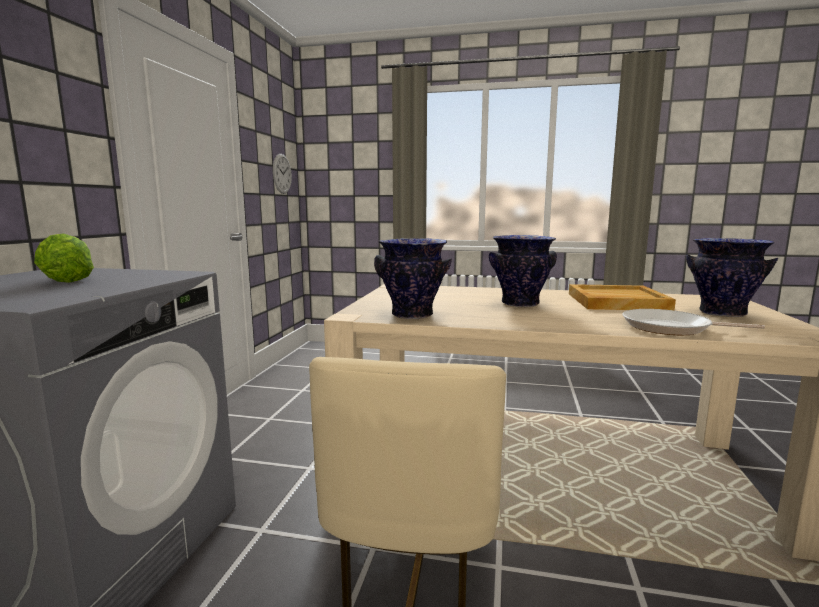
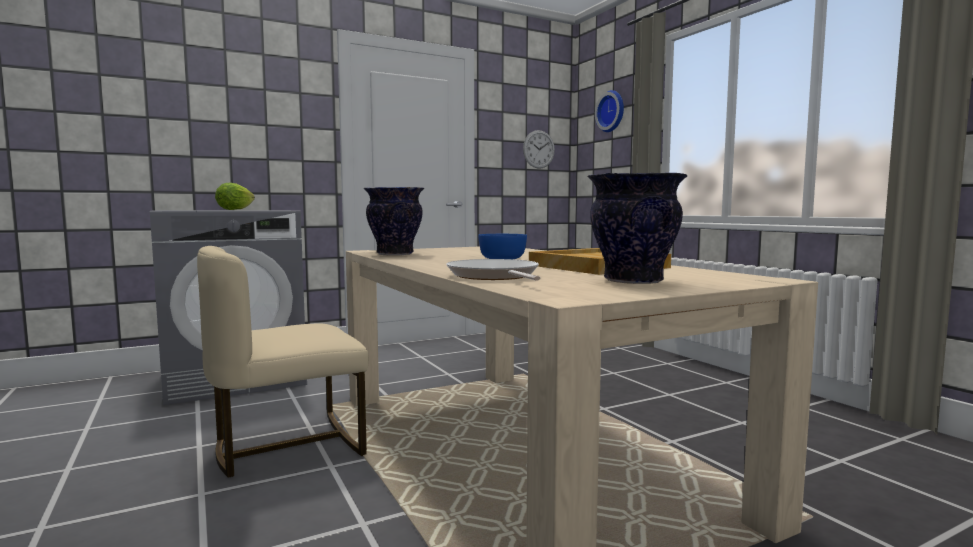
camera: 50 degrees right, 5 degrees down
vase [489,235,557,307] -> blue bowl [478,234,527,259]
none -> wall clock [595,90,624,132]

